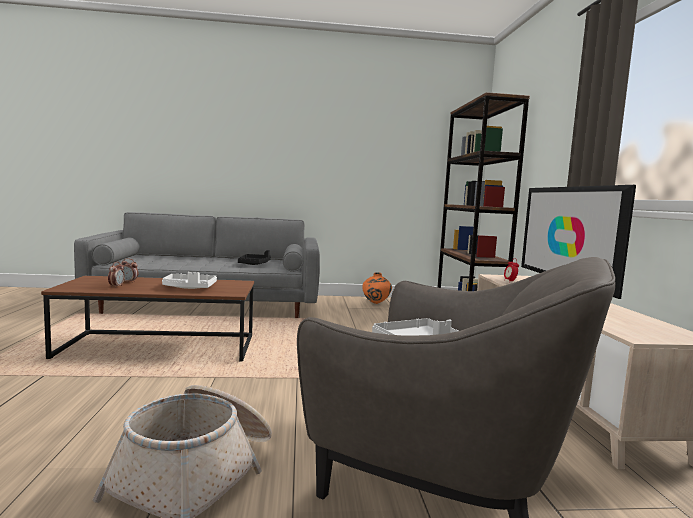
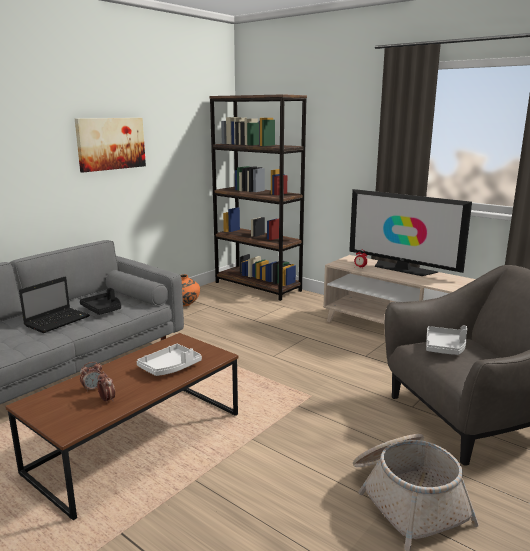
camera: 45 degrees left, 10 degrees up
none -> laptop [19,277,90,333]
none -> picture [75,118,146,172]

